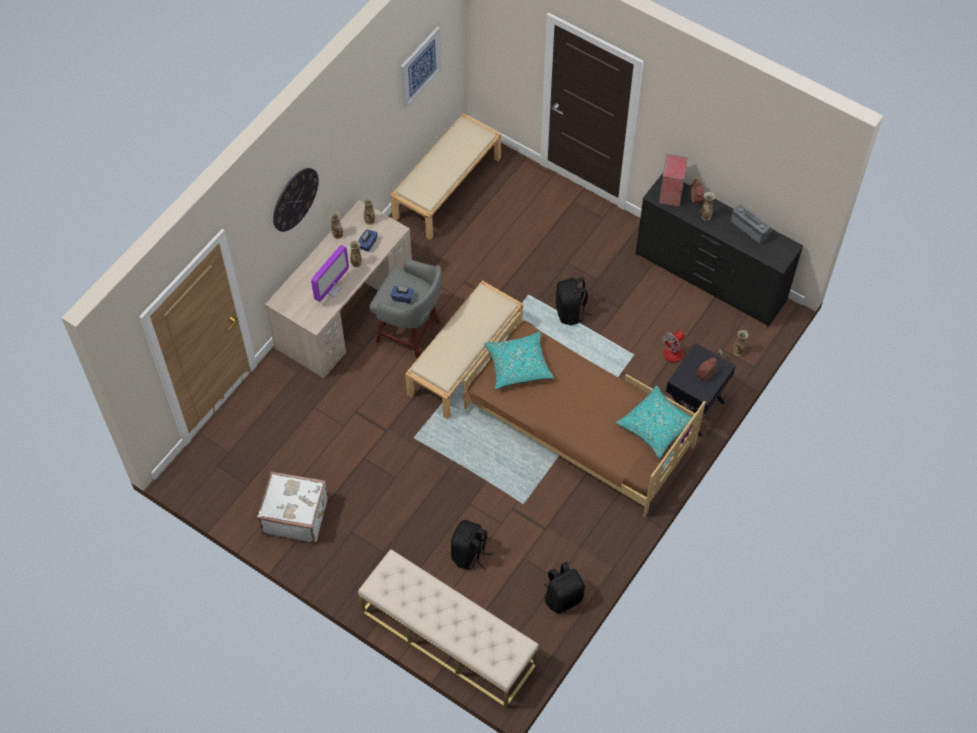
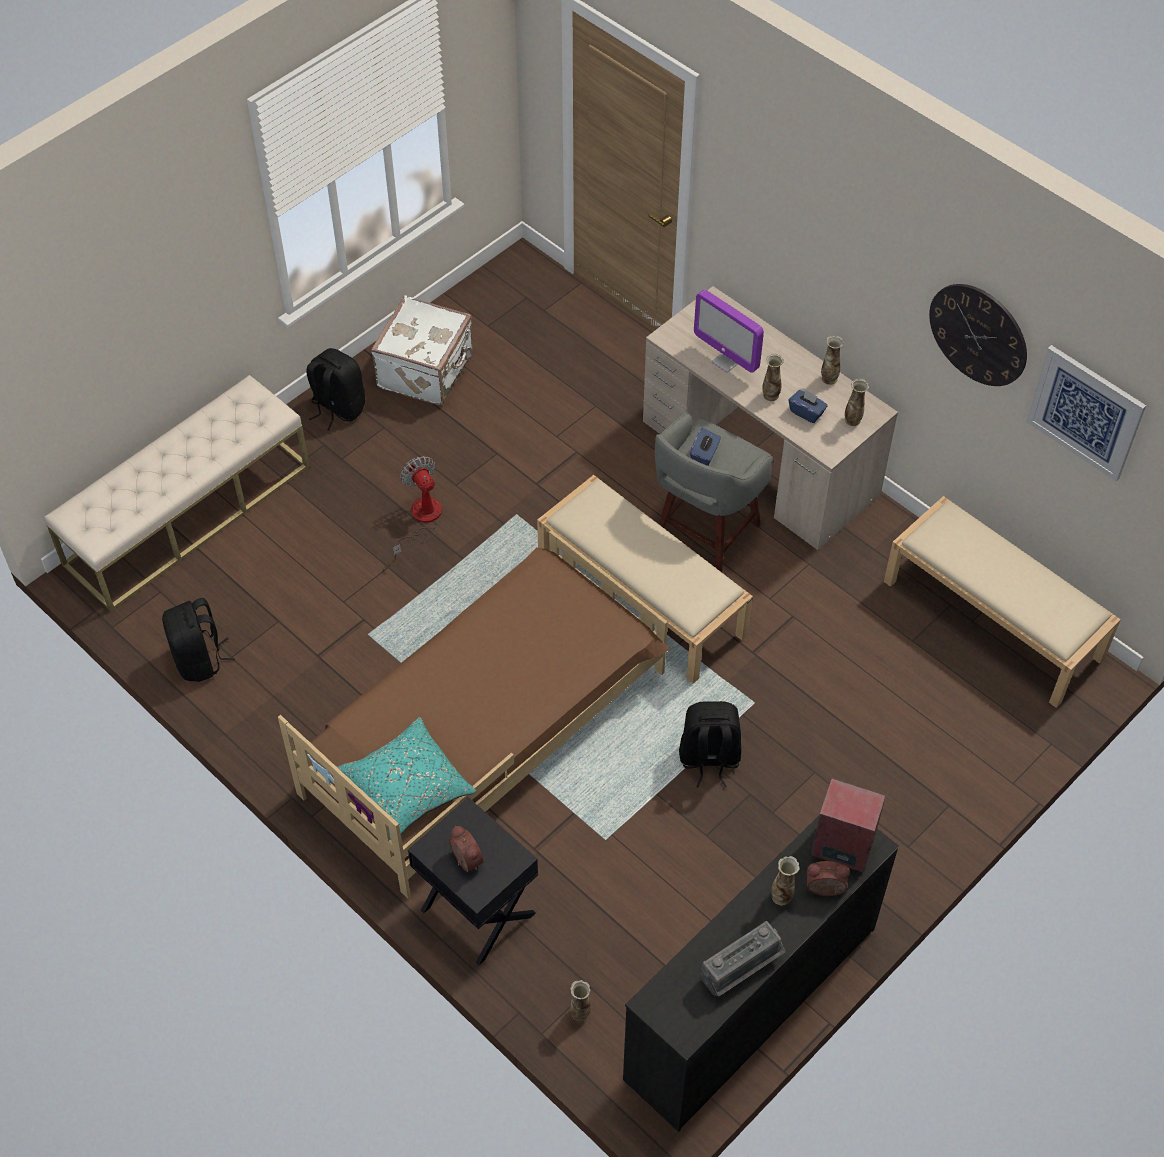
camera: 100 degrees right, 5 degrees down
wall clock [273,168,319,232] -> wall clock moved to [929,284,1027,386]
black backpack [451,520,493,569] -> black backpack moved to [306,348,365,431]
turquoise pillow [484,332,554,389] -> none
fan [662,330,723,363] -> fan moved to [393,456,442,558]

